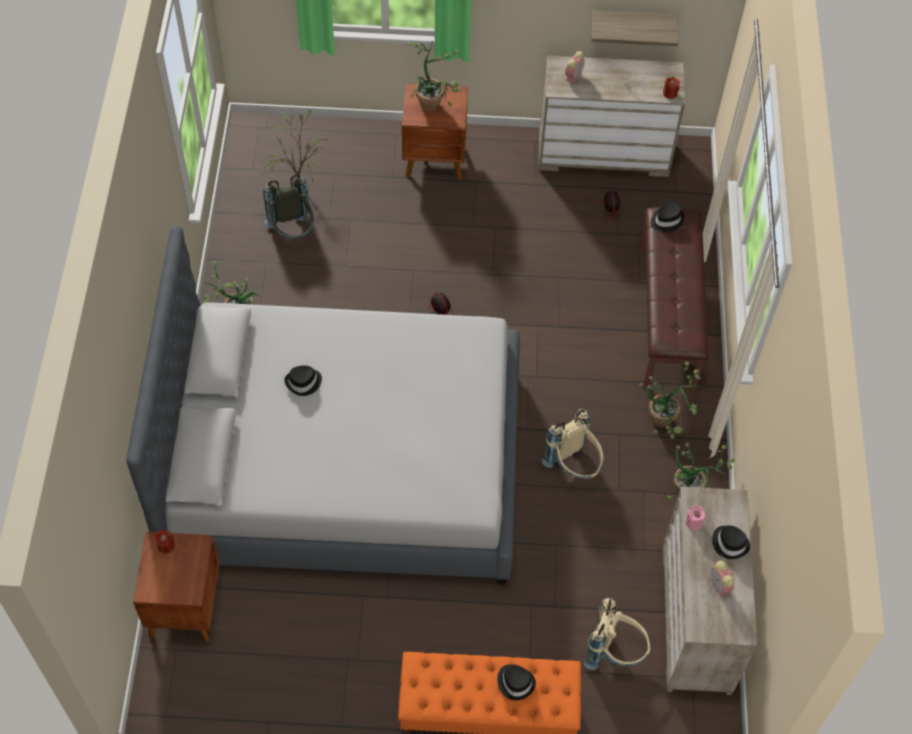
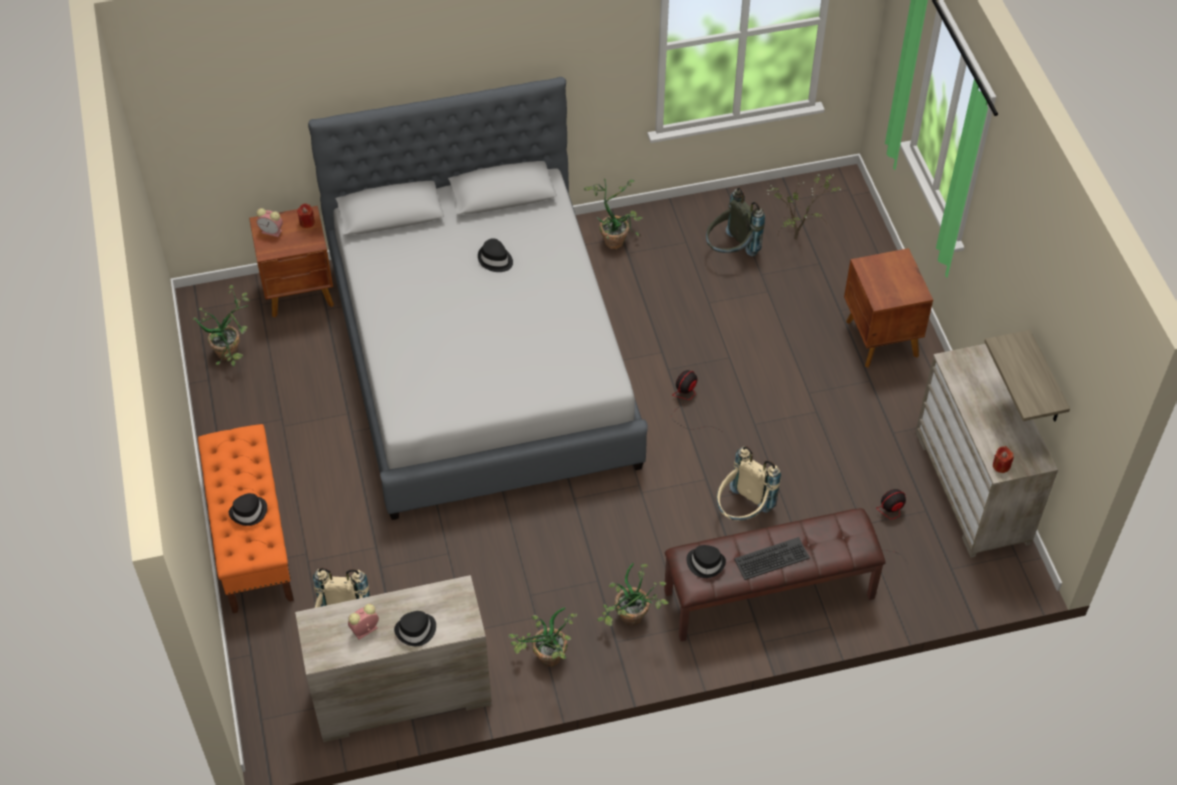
camera: 75 degrees right, 5 degrees down
potted plant [408,41,462,112] -> potted plant moved to [192,285,250,366]
beige backpack [542,409,604,479] -> beige backpack moved to [716,446,781,521]
alarm clock [565,51,585,83] -> alarm clock moved to [256,208,283,237]
black hat [651,201,684,232] -> black hat moved to [686,545,726,578]
pink candle [686,505,705,530] -> none
none -> keyboard [734,537,810,580]

